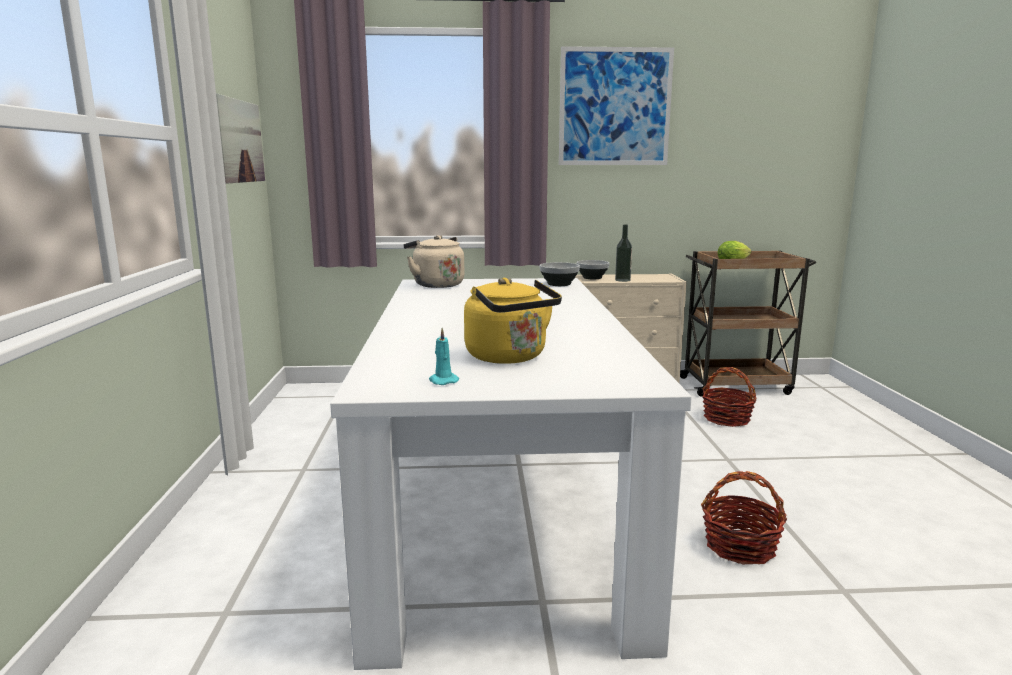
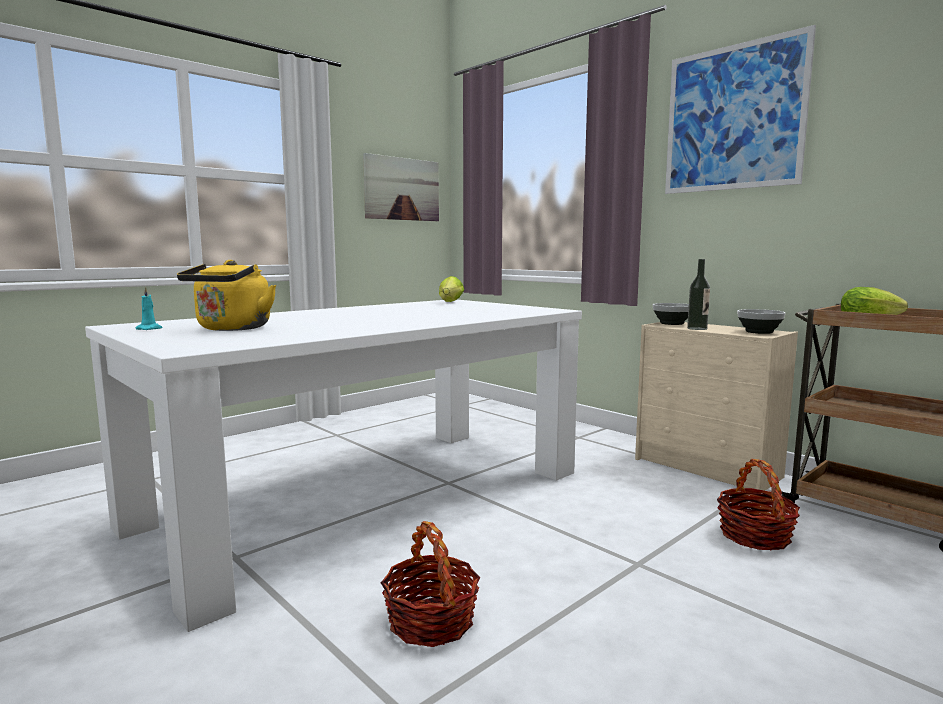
camera: 50 degrees right, 5 degrees down
beige kettle [404,235,464,288] -> lettuce [439,276,464,302]
bowl [539,262,580,286] -> bowl moved to [737,309,785,334]

